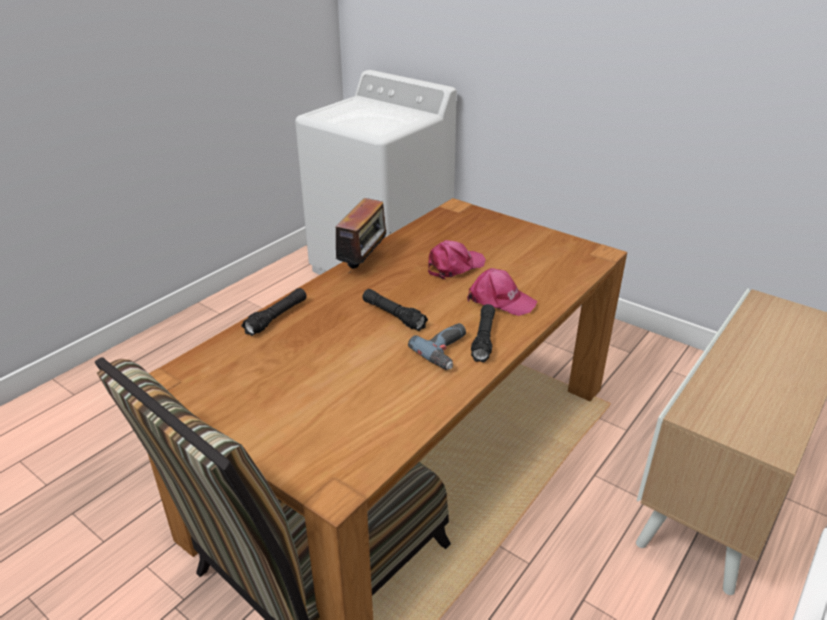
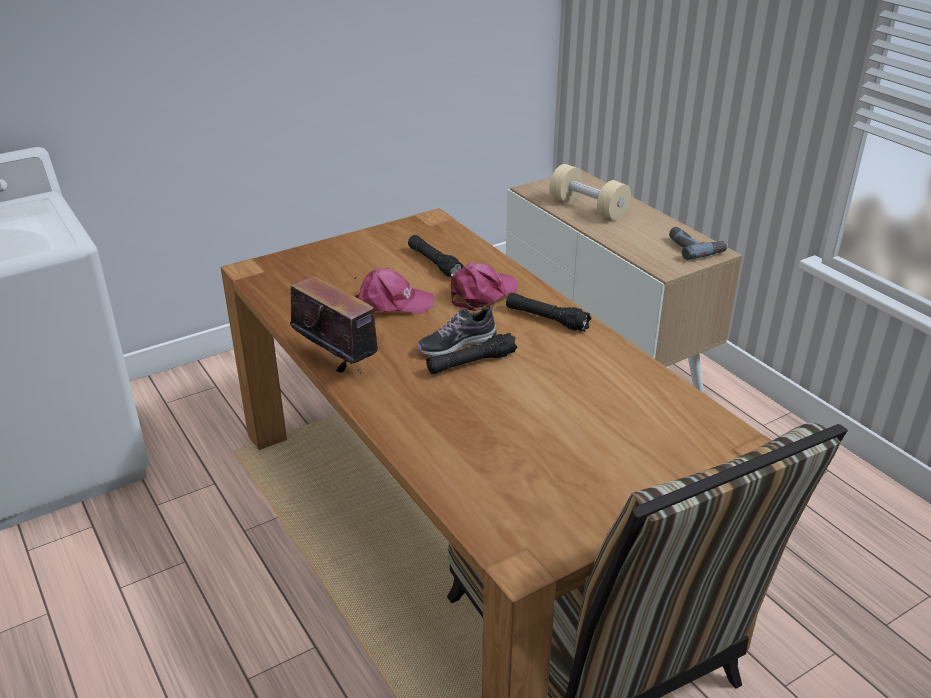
camera: 70 degrees left, 0 degrees up
black flashlight [241,288,307,336] -> black flashlight moved to [408,235,464,278]
power drill [408,323,466,370] -> power drill moved to [669,227,728,260]
pink cap [428,240,486,280] -> pink cap turned 105 degrees clockwise [355,269,435,314]
none -> shoe [417,305,497,357]
none -> beige dumbbell [549,164,631,220]

